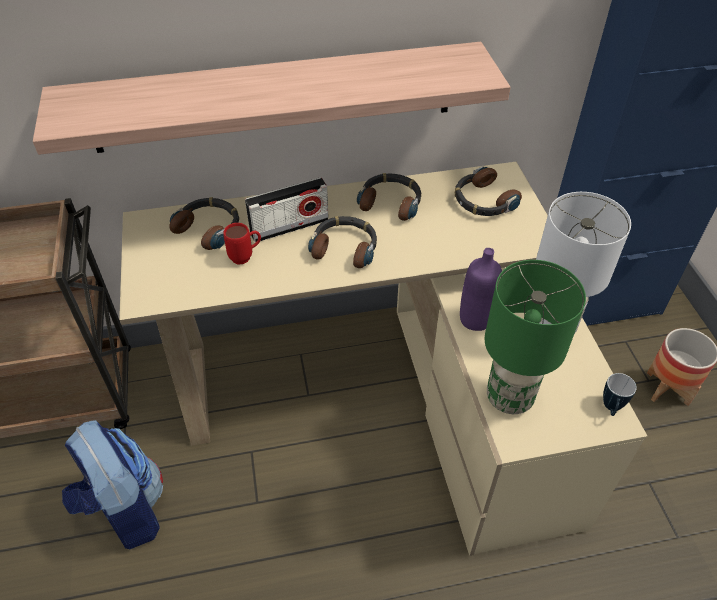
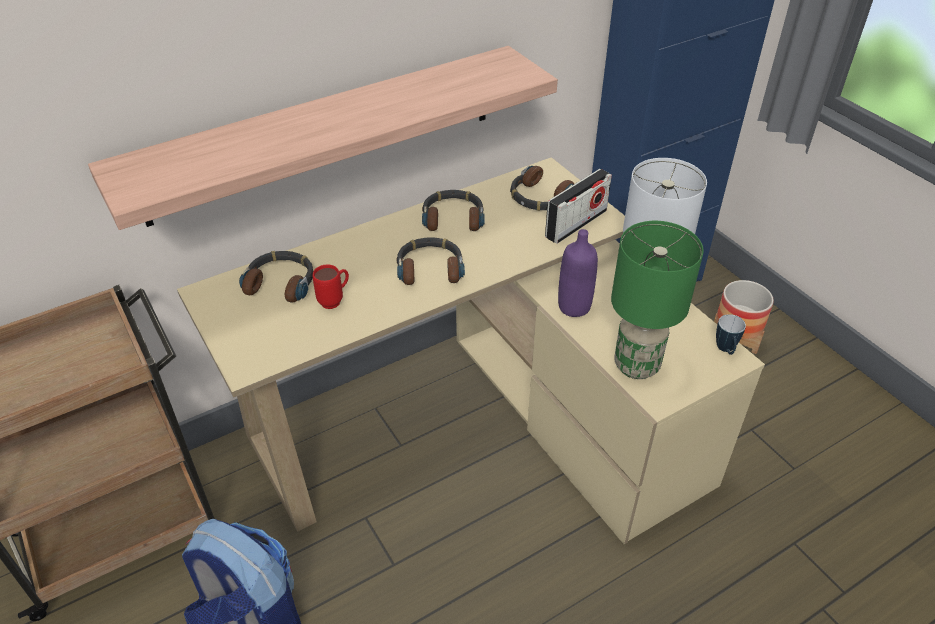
camera: 20 degrees left, 5 degrees down
radio [245,177,329,243] -> radio moved to [545,169,612,244]

